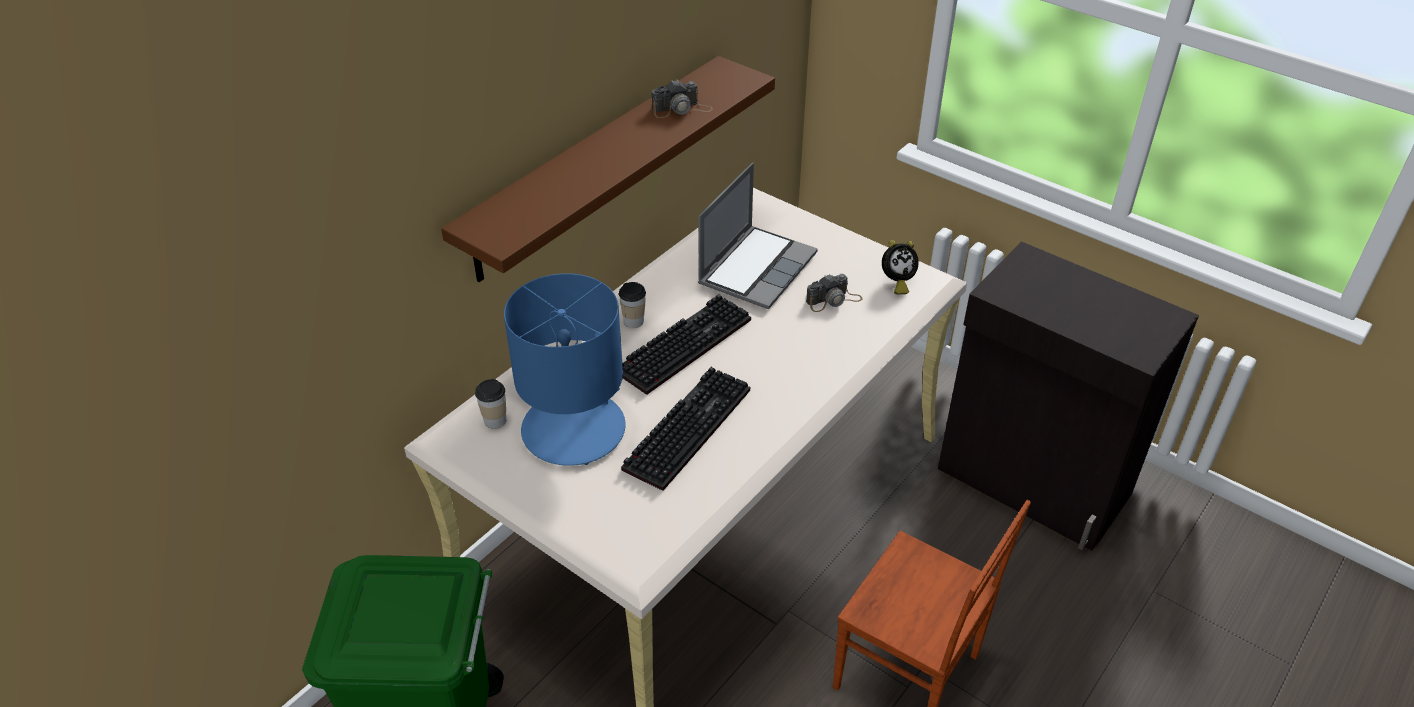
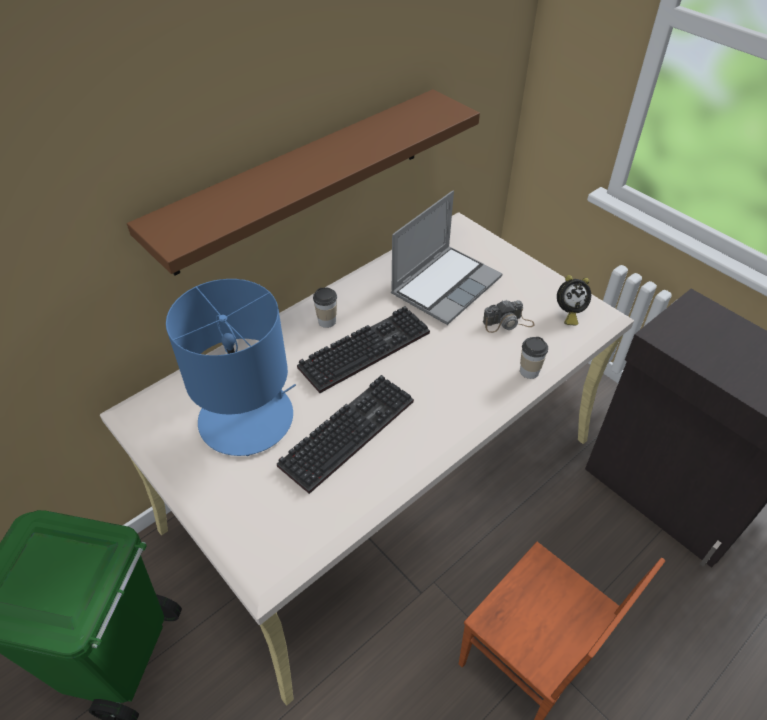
camera: 10 degrees right, 5 degrees up
cup [475,379,506,429] -> cup moved to [520,337,548,379]
camera [652,80,713,118] -> none

